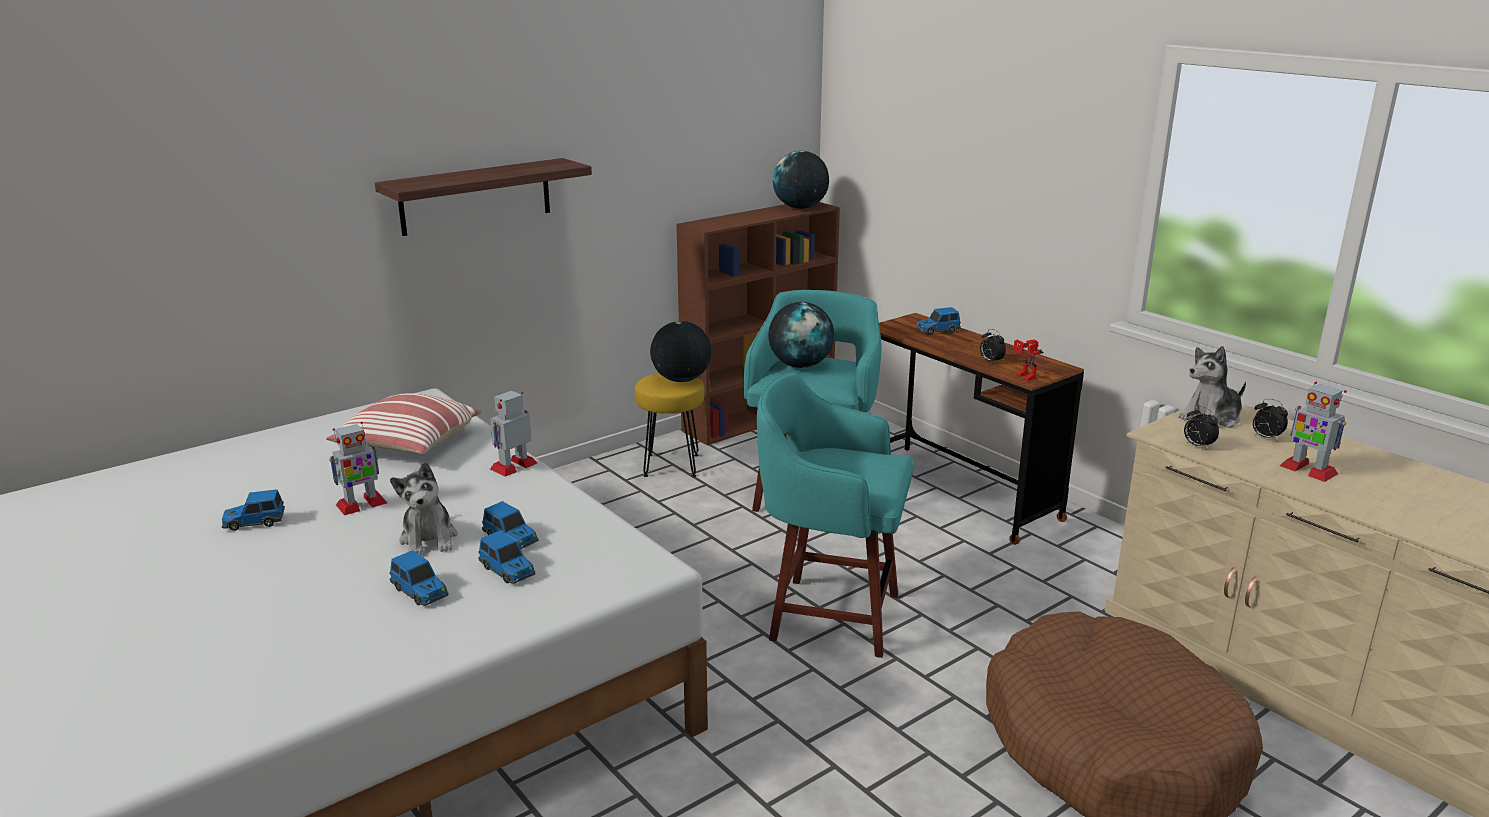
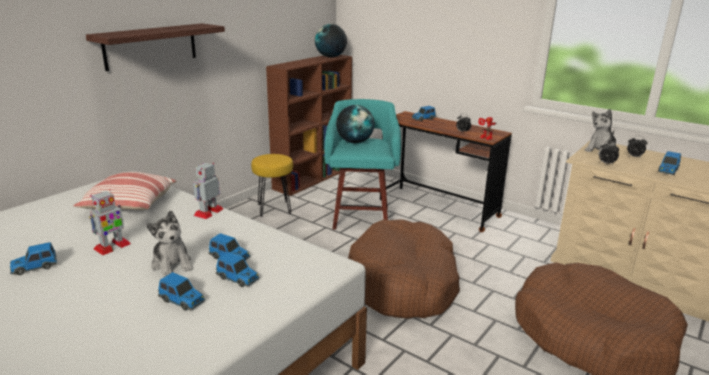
camera: 15 degrees left, 0 degrees up
globe [650,321,712,382] -> none
turquoise stool [757,372,913,658] -> brown dog bed [348,219,460,319]
toy robot [1280,382,1347,482] -> toy car [658,151,681,175]

